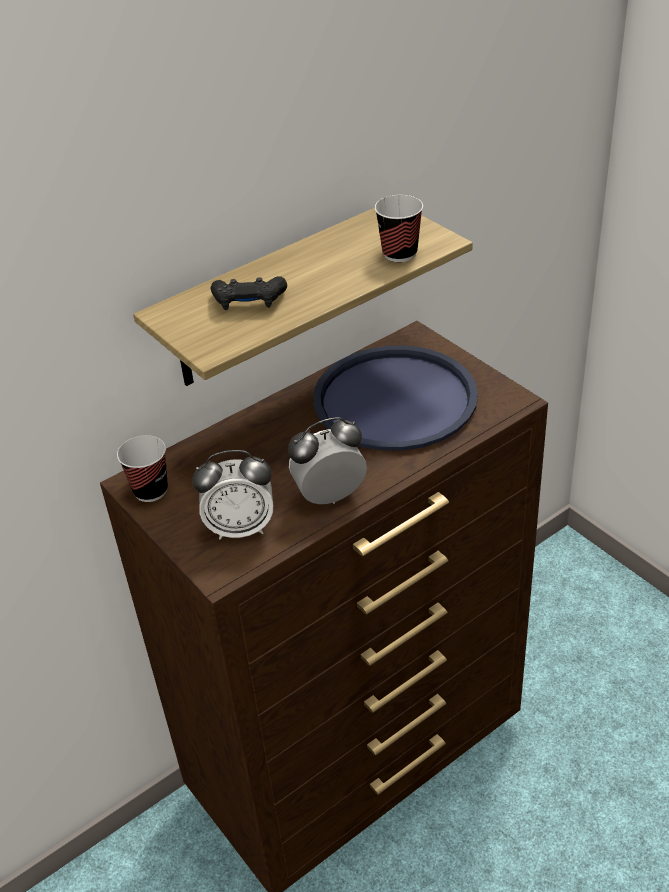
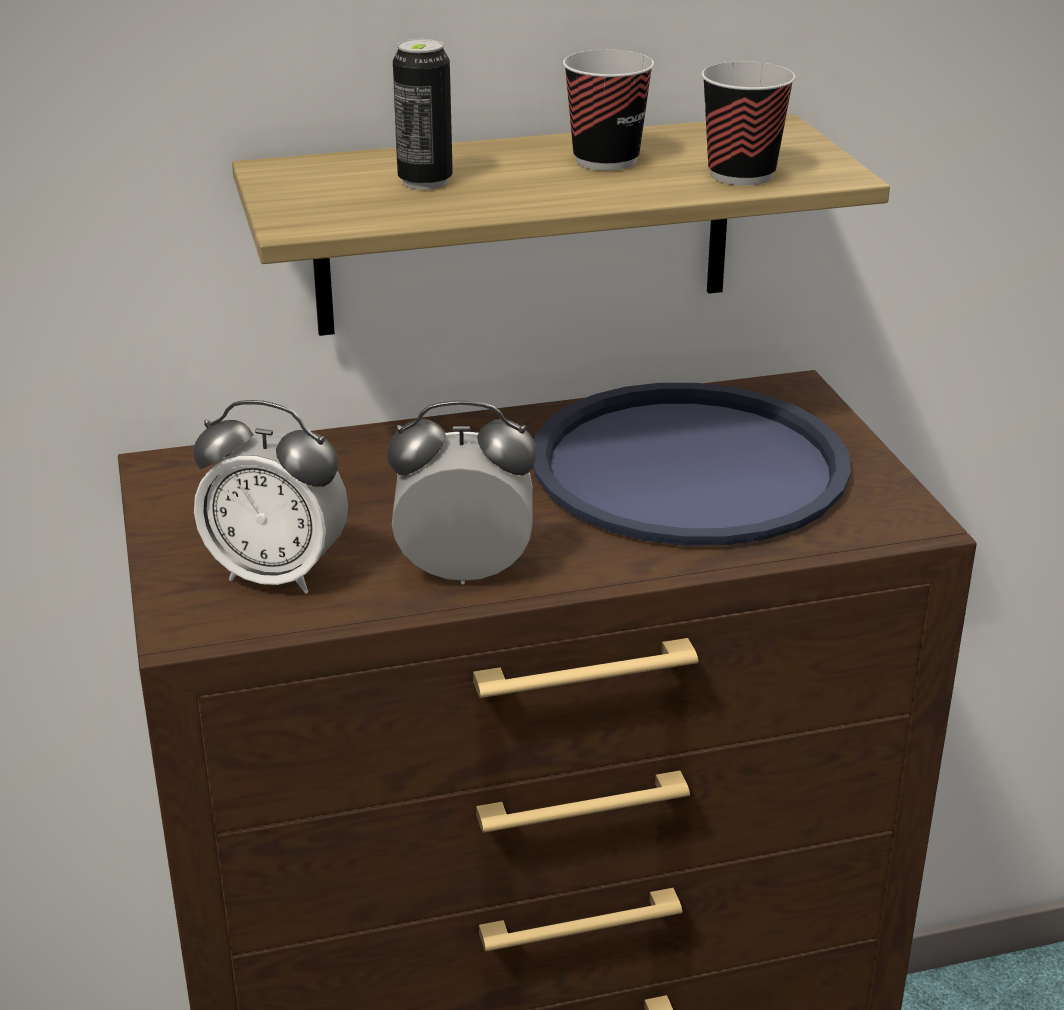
camera: 20 degrees right, 10 degrees down
cup [117,435,168,502] -> cup moved to [563,50,654,171]
black game controller [211,276,287,310] -> can [393,39,453,190]

